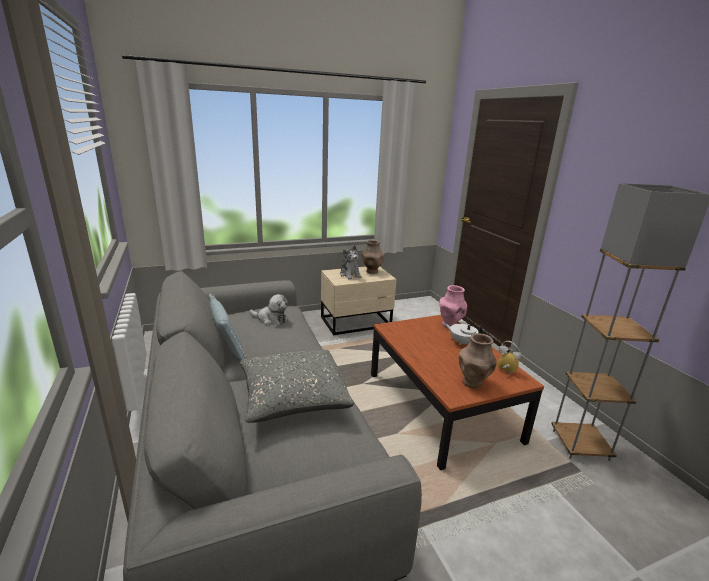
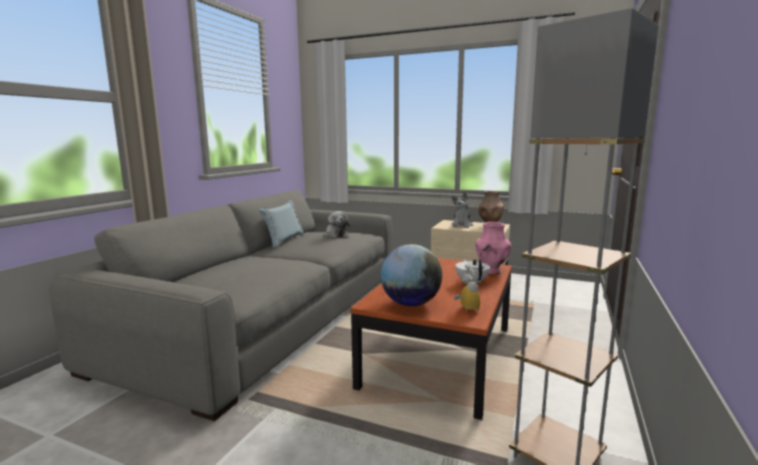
camera: 45 degrees right, 10 degrees down
grey pillow [240,349,354,423] -> none
brown vase [459,333,497,389] -> globe [380,244,442,306]

